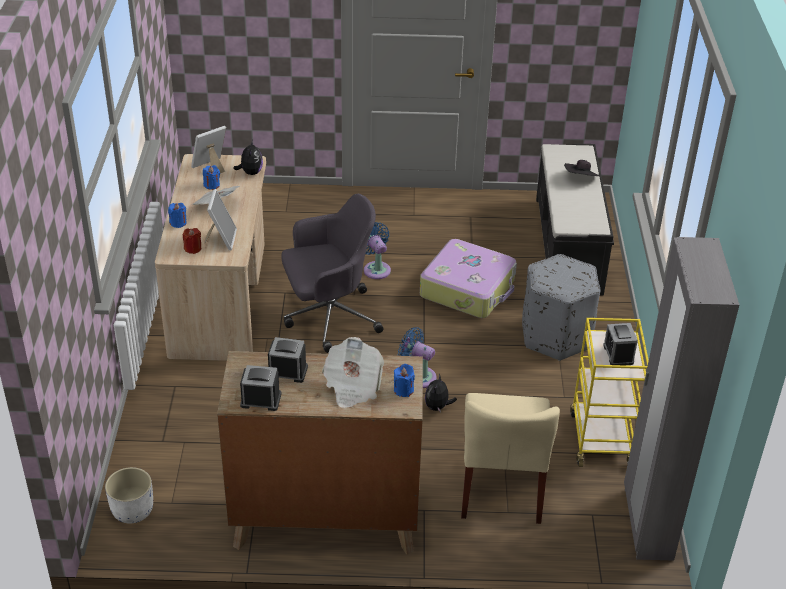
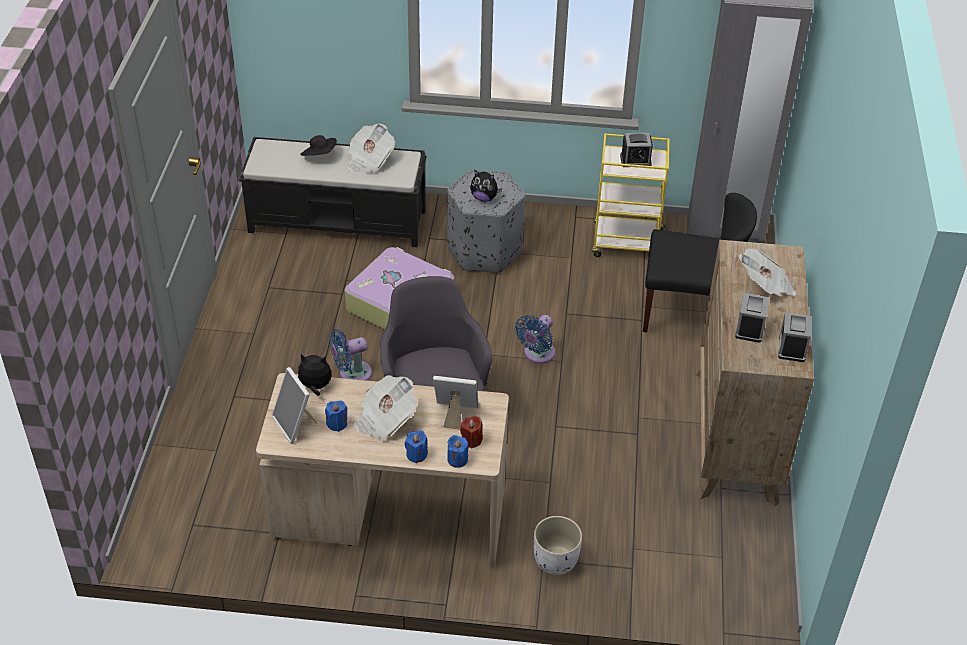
camera: 85 degrees left, 5 degrees up
white planter [105,467,153,523] -> white planter moved to [534,516,582,575]
blue candle [394,364,415,397] -> blue candle moved to [447,435,469,468]
plush toy [425,373,457,413] -> plush toy moved to [470,169,502,202]
beige chair [461,393,560,524] -> black chair [643,193,757,332]
none -> newspaper [347,124,395,173]

